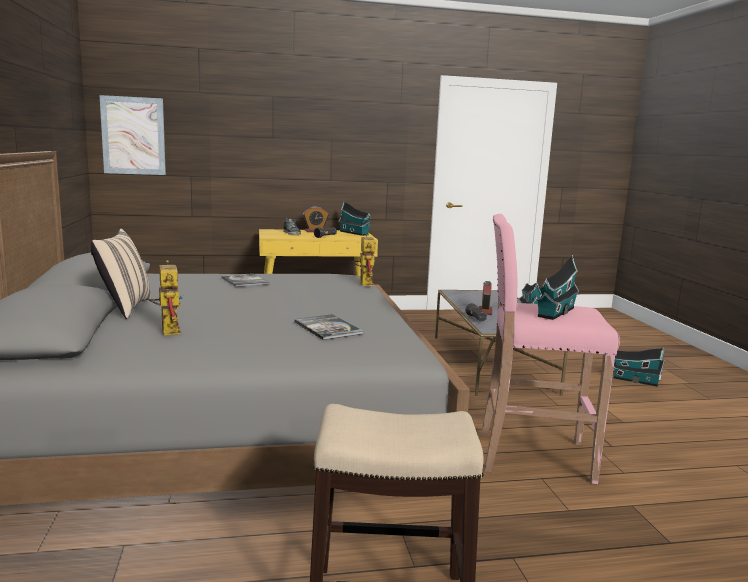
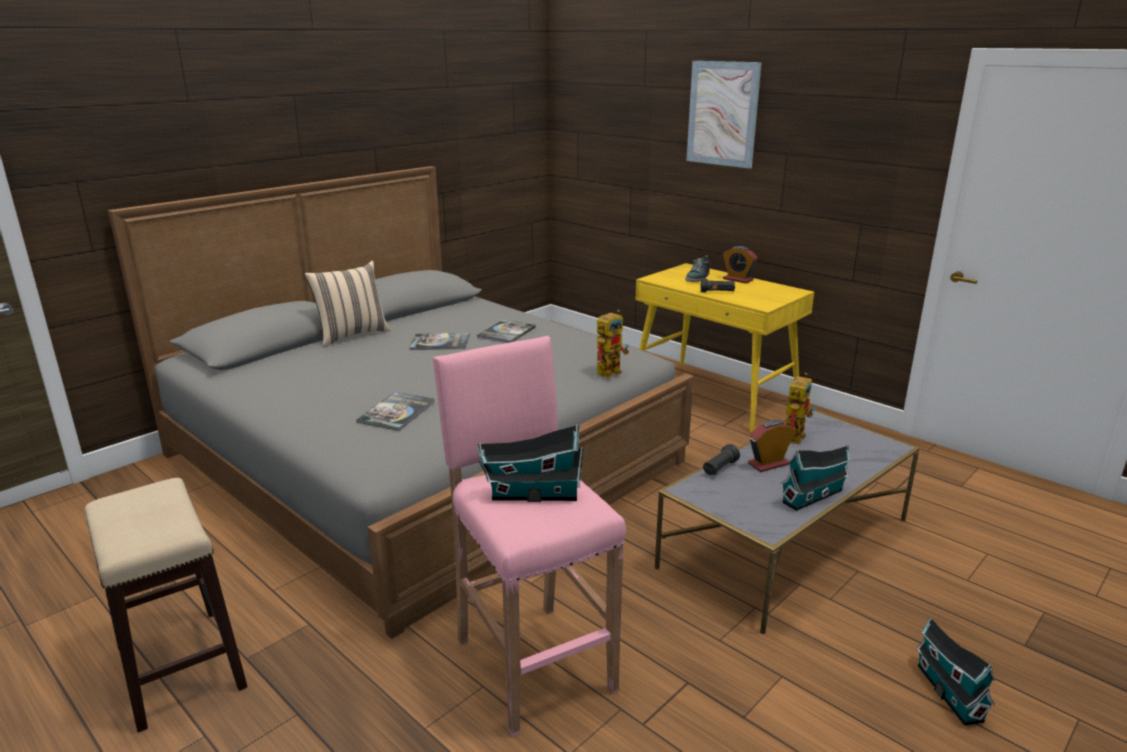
camera: 55 degrees right, 10 degrees up
picture [100,95,166,175] -> picture moved to [686,61,762,169]
toy robot [149,260,183,336] -> toy robot moved to [785,373,816,444]
toy house [338,201,371,236] -> none
none -> book [409,333,470,350]

